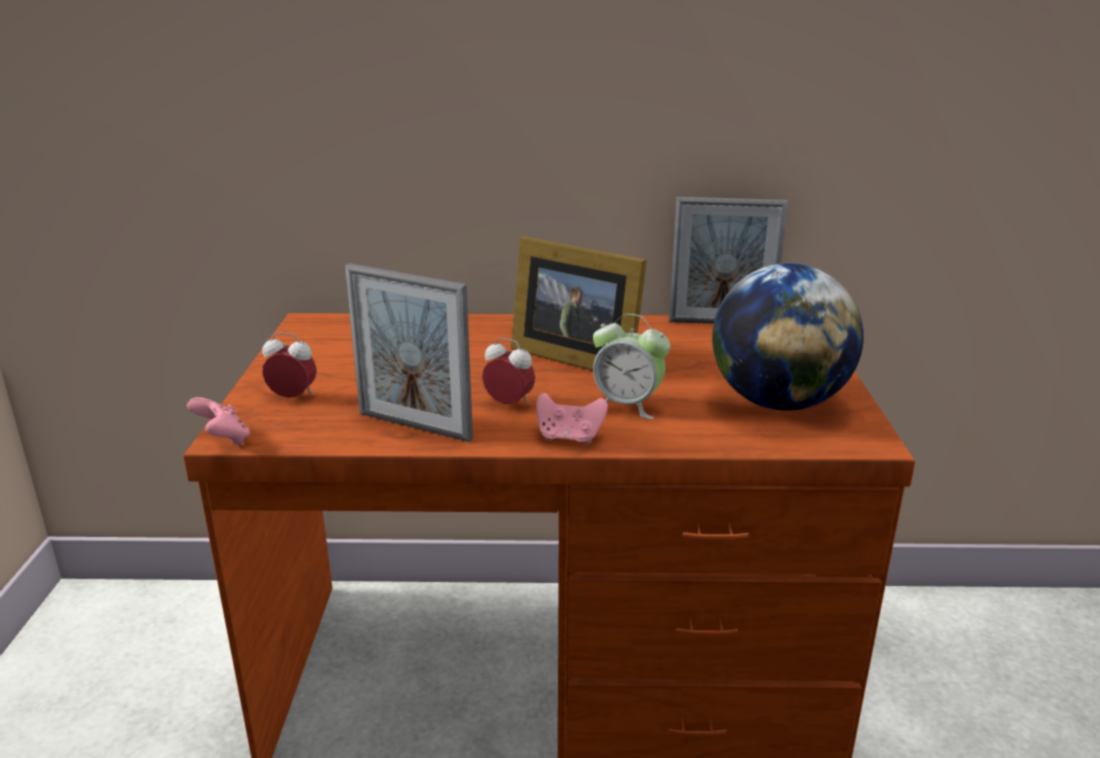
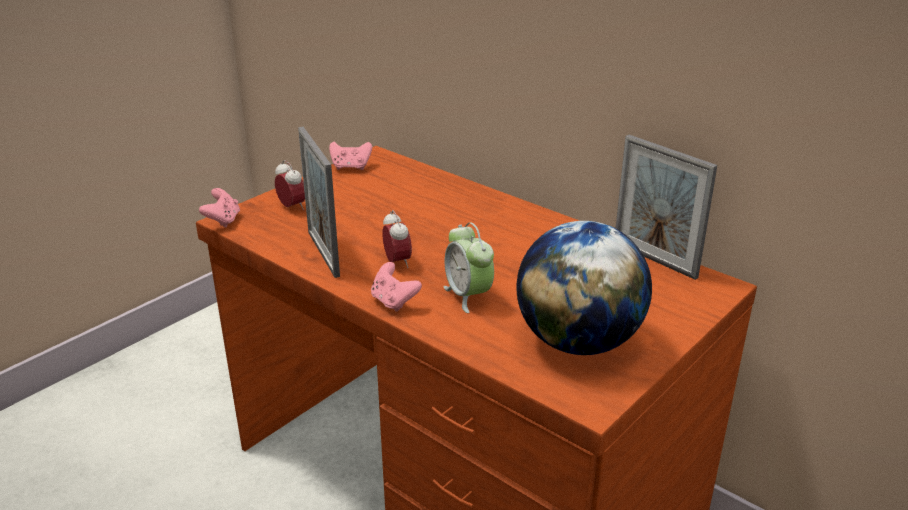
camera: 40 degrees right, 5 degrees up
picture frame [511,236,647,371] -> none
none -> pink game controller [329,142,372,170]

